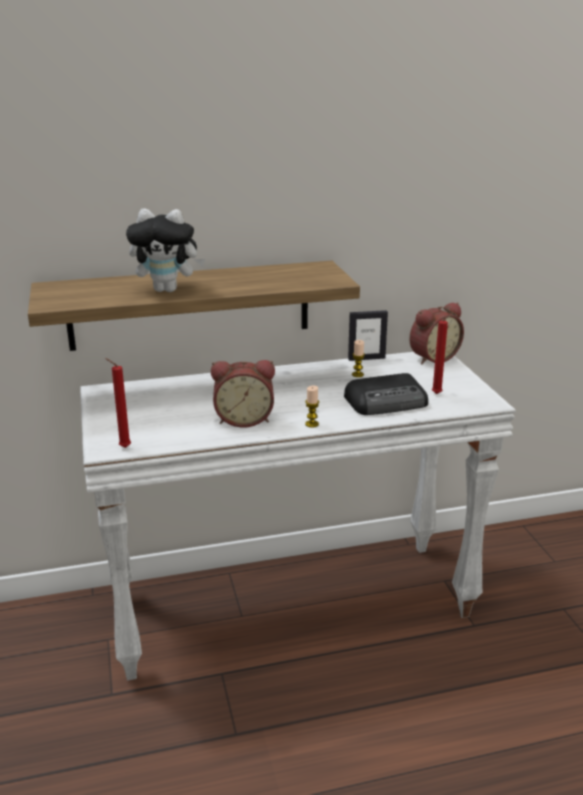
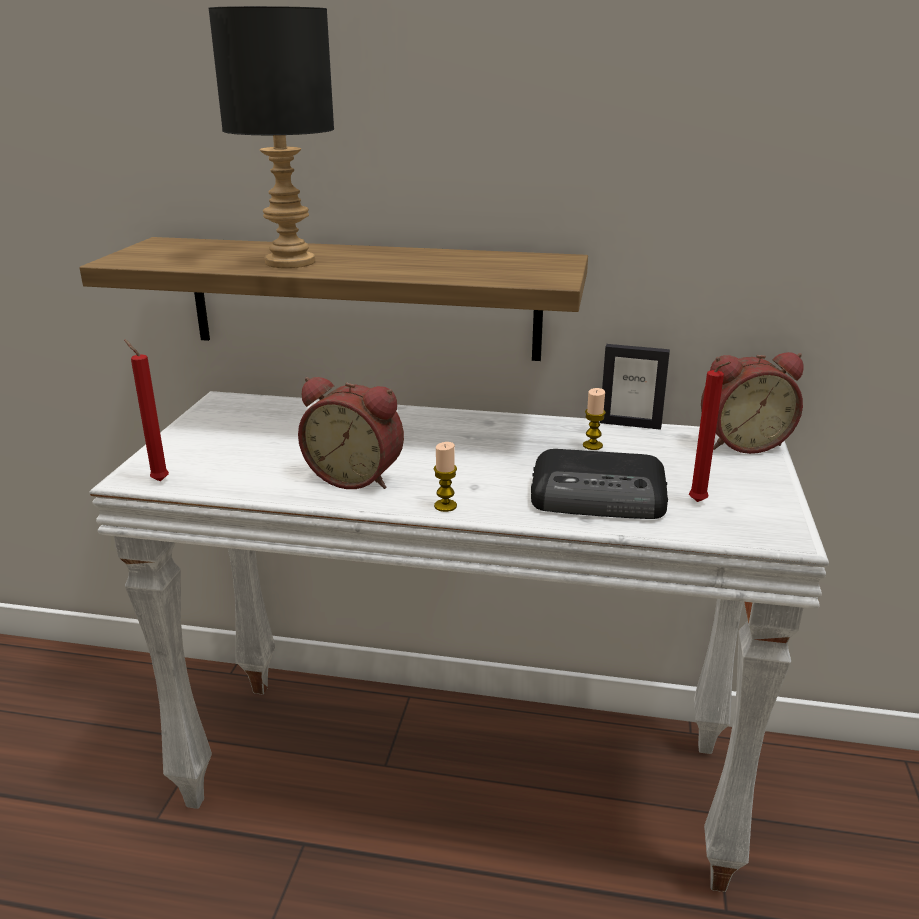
camera: 25 degrees right, 0 degrees up
plush toy [126,208,205,292] -> black table lamp [208,6,334,268]

